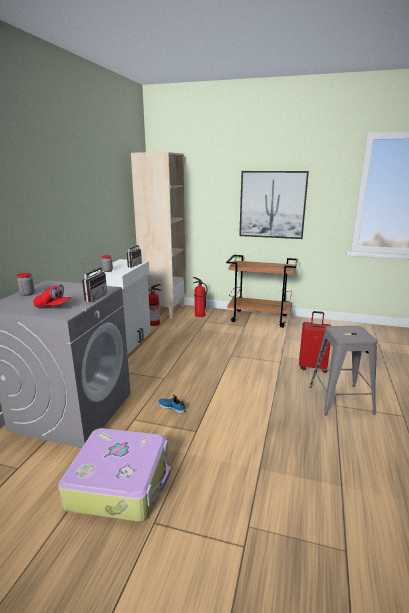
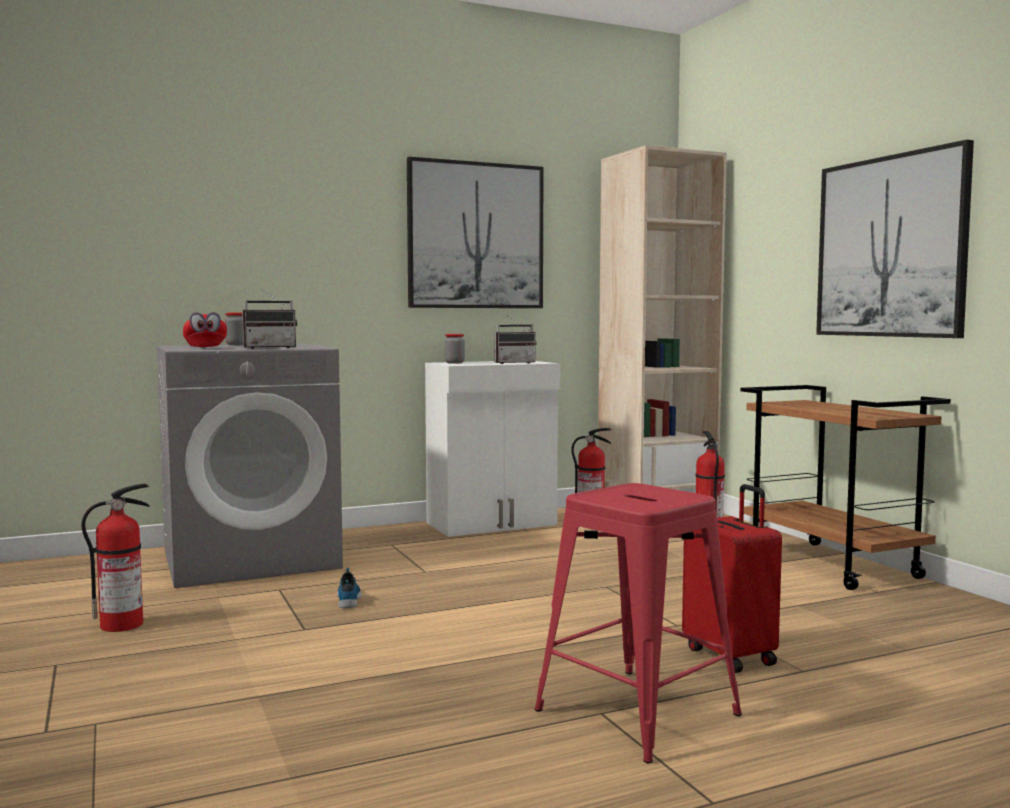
camera: 50 degrees right, 15 degrees down
suitcase [58,428,171,521] -> fire extinguisher [81,484,150,632]
grey stool [309,326,377,416] -> red stool [534,483,742,763]
none -> picture [407,157,544,308]

